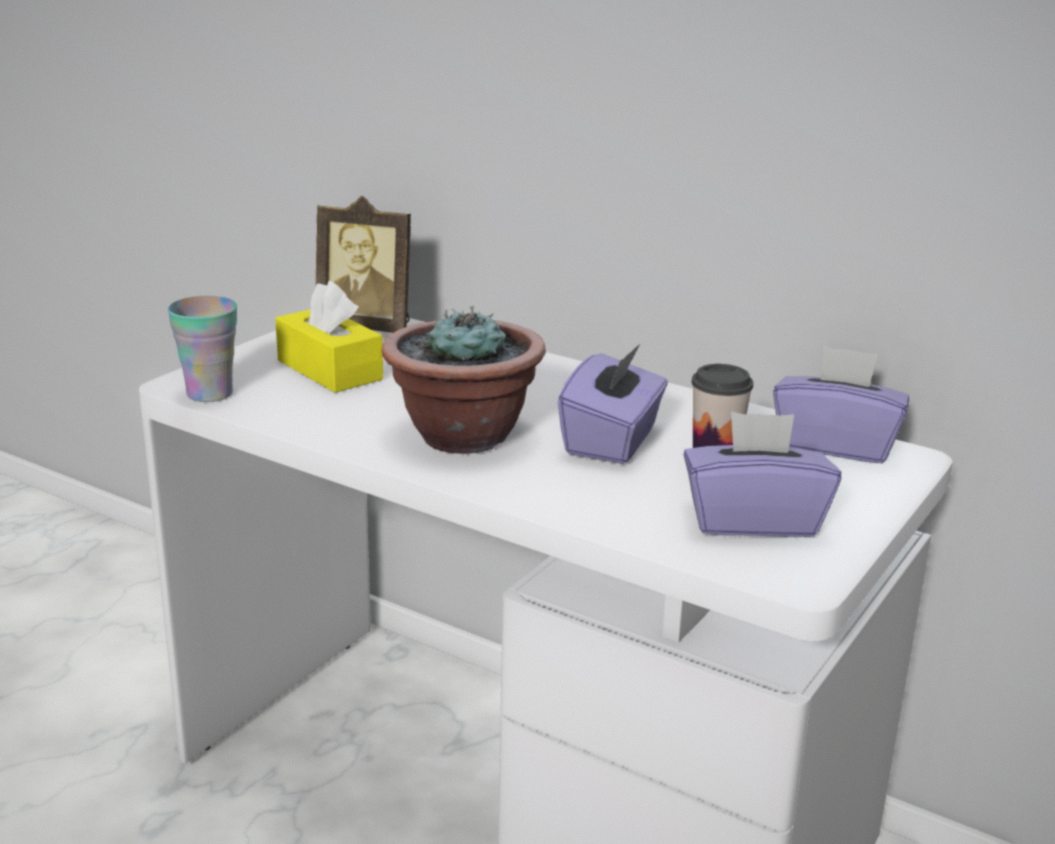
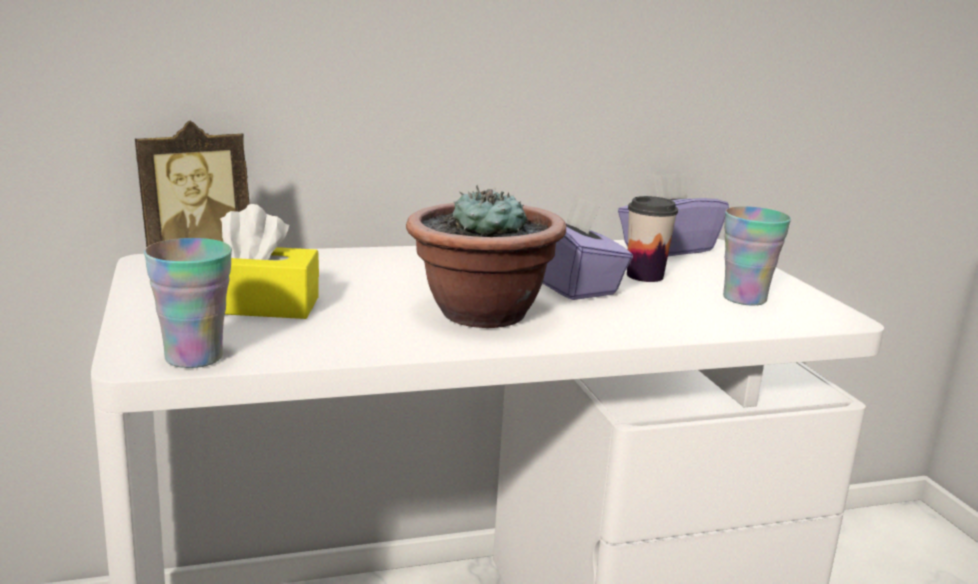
camera: 50 degrees left, 5 degrees down
purple tissue box [683,411,841,537] -> cup [723,206,791,306]

